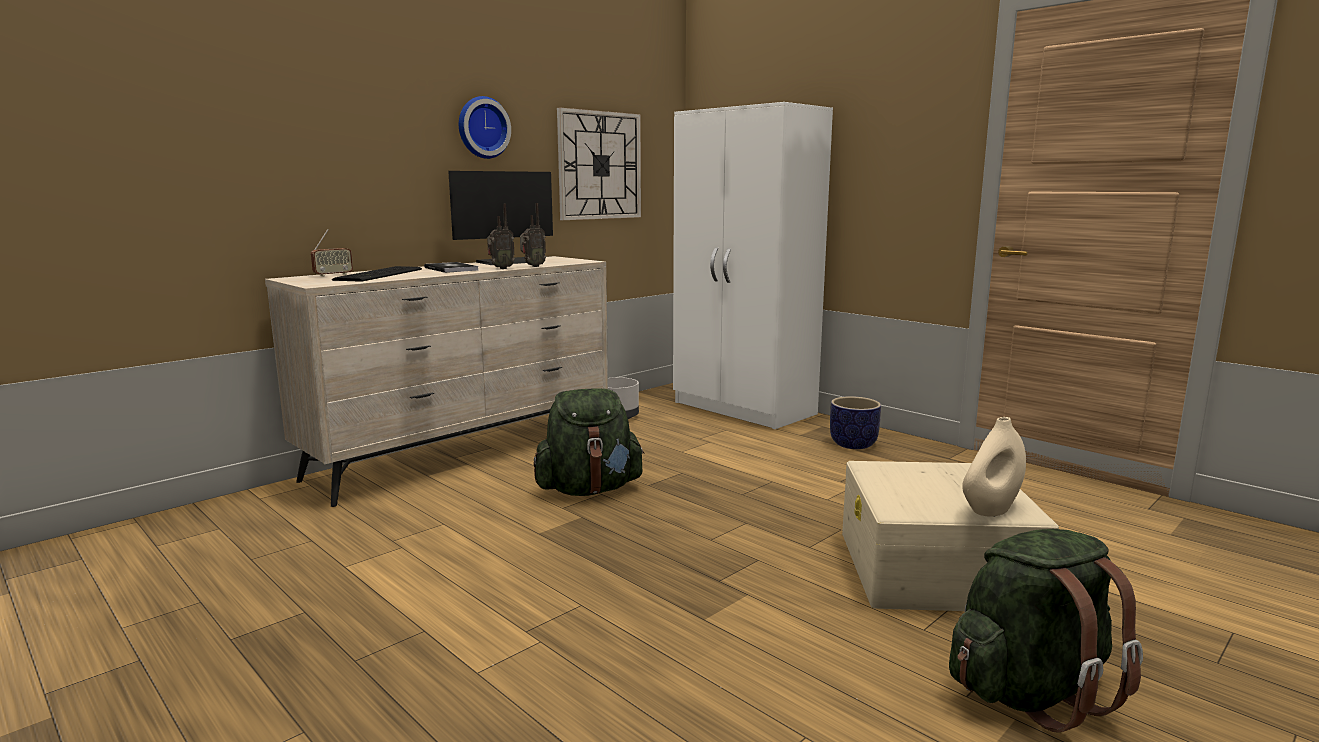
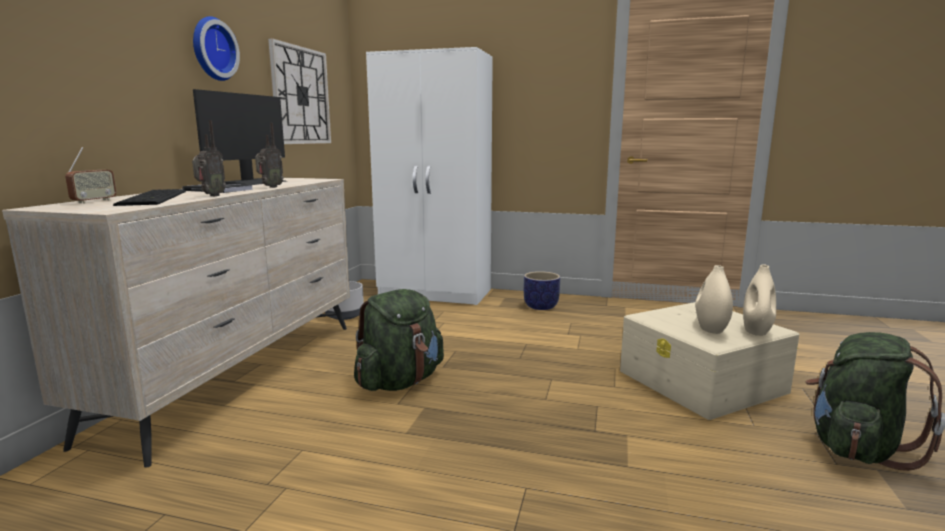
camera: 30 degrees left, 0 degrees up
radio [520,203,546,267] -> radio moved to [192,120,226,196]
none -> beige vase [695,265,733,334]

